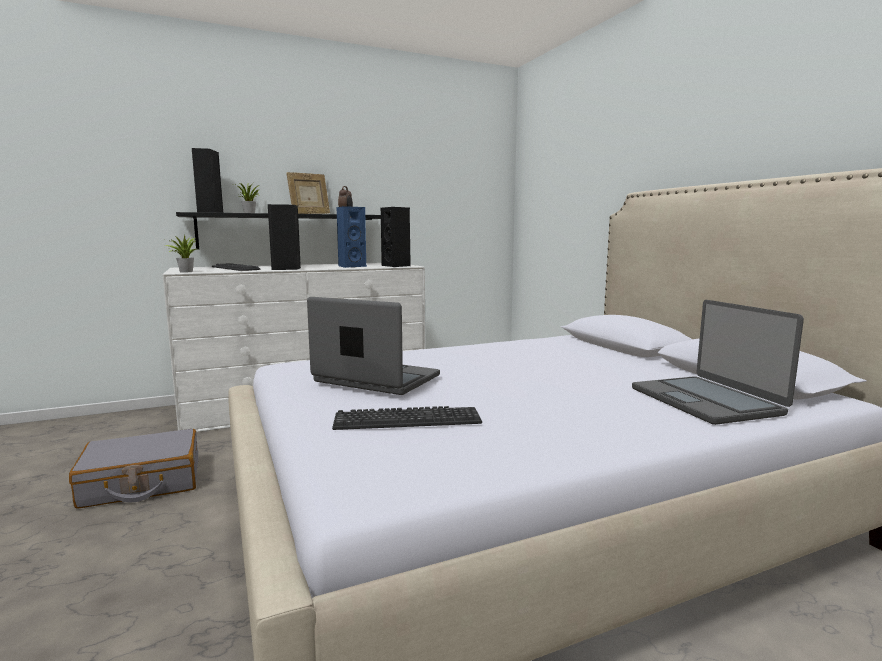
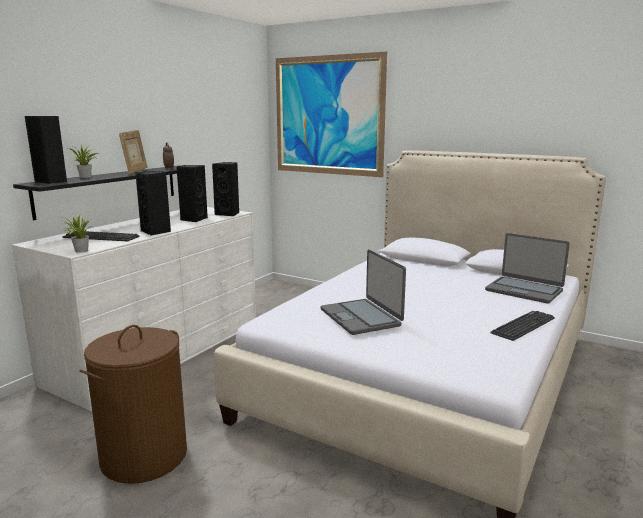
camera: 35 degrees left, 5 degrees up
grey suitcase [69,429,198,509] -> brown laundry basket [80,325,187,484]
laptop [307,297,440,395] -> laptop turned 105 degrees counterclockwise [321,250,406,335]
keyboard [332,406,482,430] -> keyboard moved to [490,311,555,341]
blue speaker [336,206,366,268] -> black speaker [176,165,208,222]
none -> picture [276,51,387,177]

